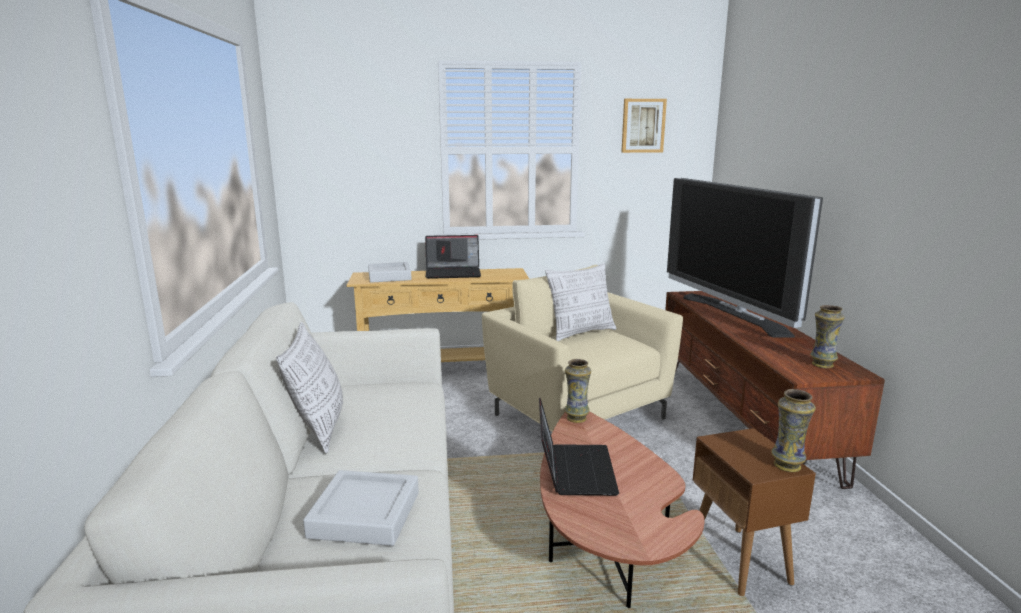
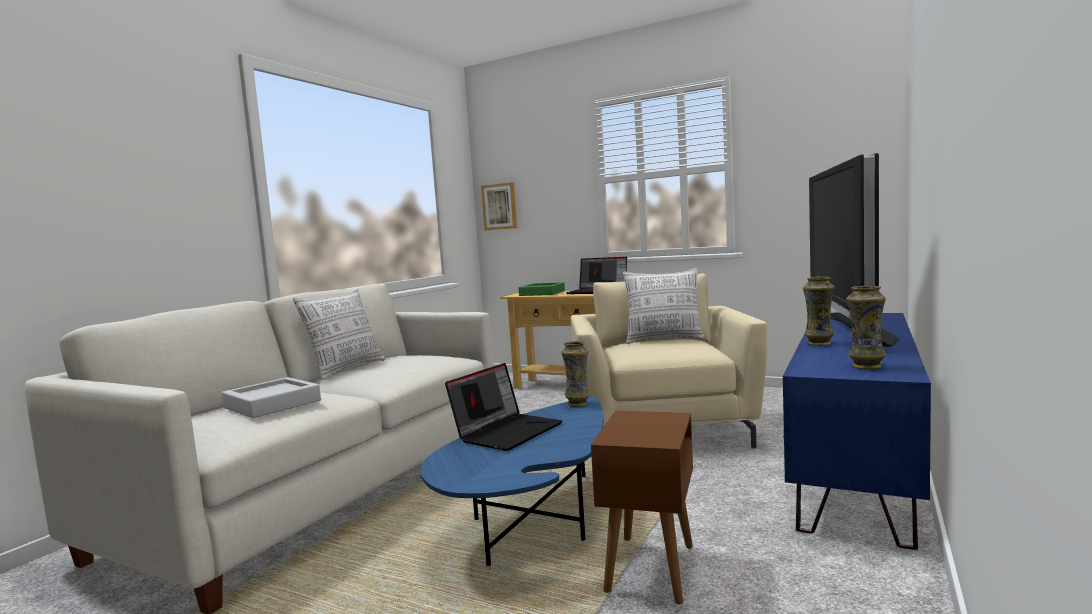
camera: 35 degrees right, 10 degrees down
grey tray [368,262,412,283] -> green tray [518,282,565,296]
brown coffee table [540,412,705,608] -> blue coffee table [420,396,604,566]
picture [621,99,667,153] -> picture moved to [481,182,517,230]
brown tv stand [665,291,885,489] -> blue tv stand [783,313,931,550]
vase [771,389,816,472] -> vase moved to [803,276,835,346]

